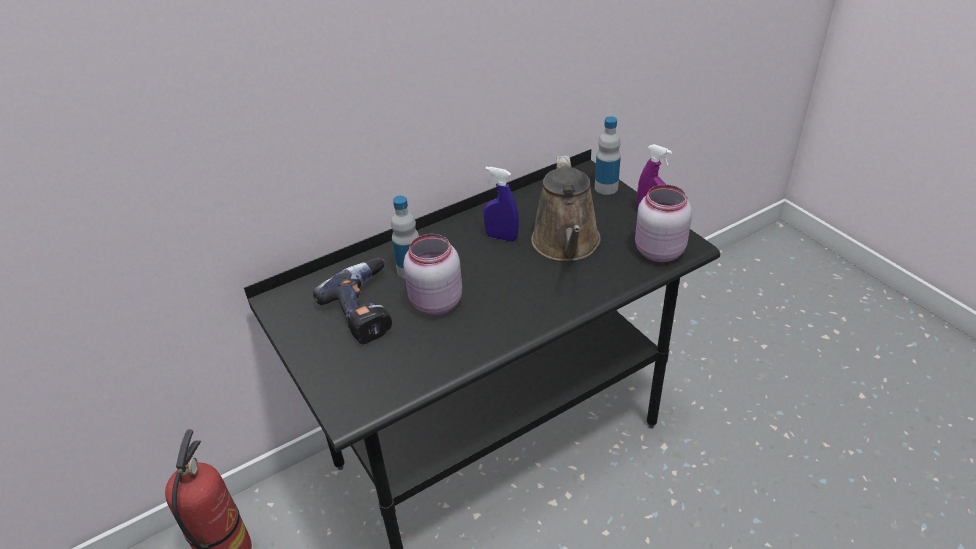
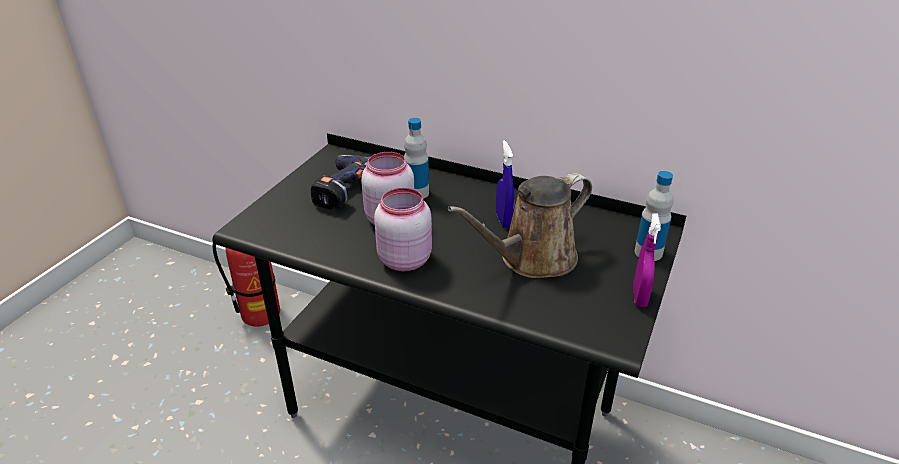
camera: 55 degrees right, 5 degrees down
pink jar [635,184,692,262] -> pink jar moved to [374,188,432,271]

